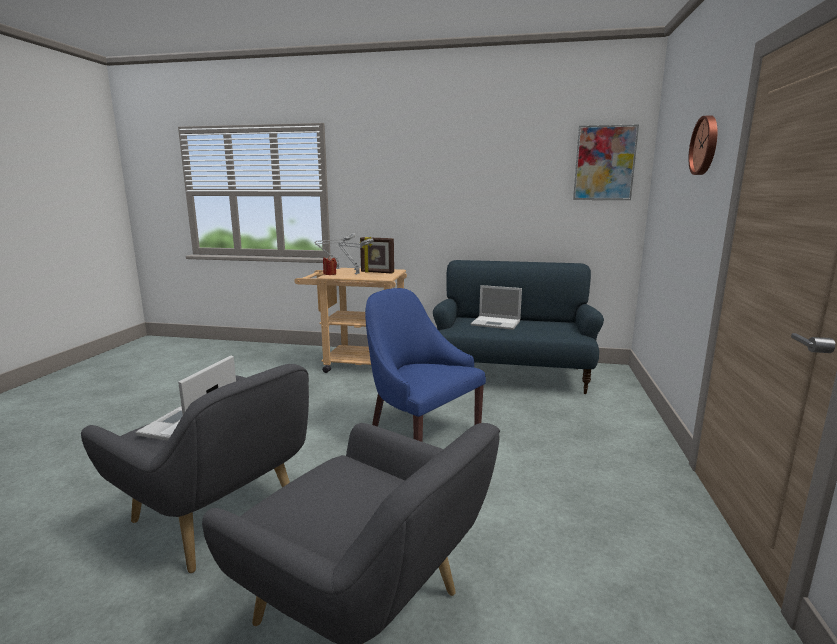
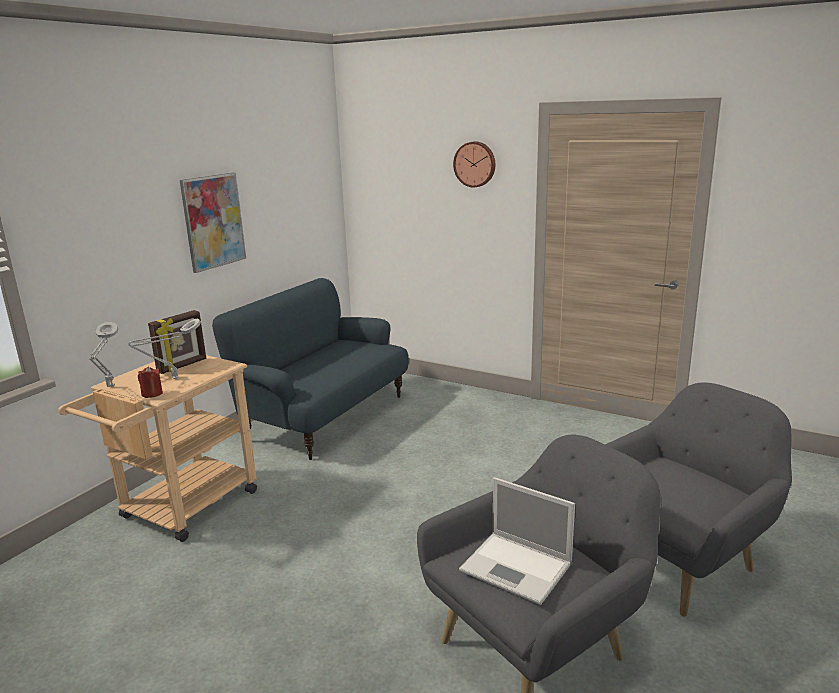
camera: 70 degrees left, 5 degrees up
blue armchair [365,288,486,442] -> none
laptop [471,285,522,330] -> none
picture [573,124,639,200] -> picture moved to [180,173,246,273]

